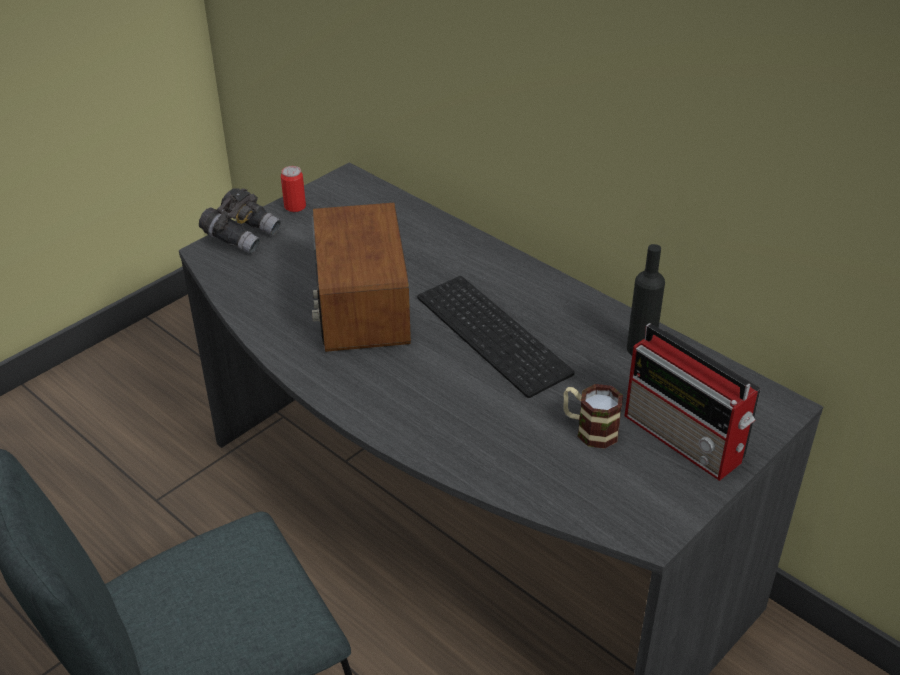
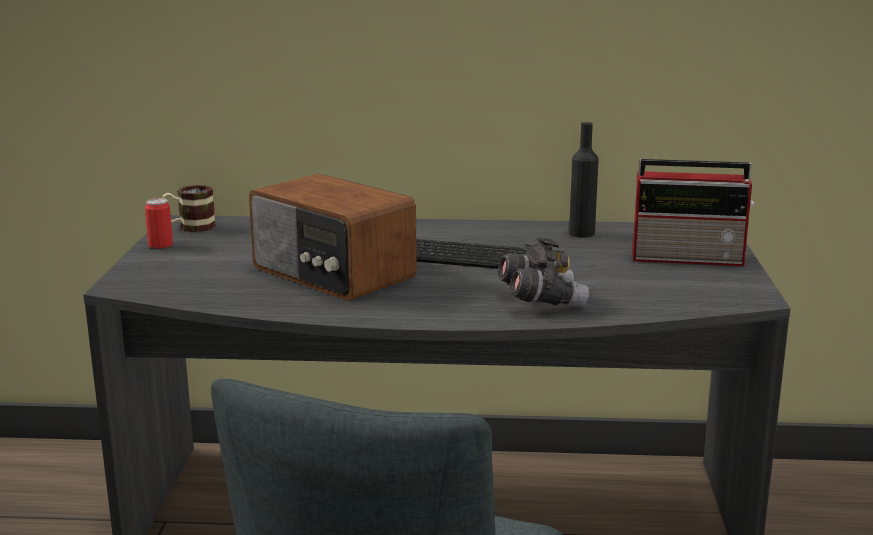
camera: 40 degrees left, 20 degrees down
grey binoculars [199,188,281,254] -> grey binoculars moved to [498,238,589,307]
mug [563,384,623,449] -> mug moved to [162,185,216,232]

